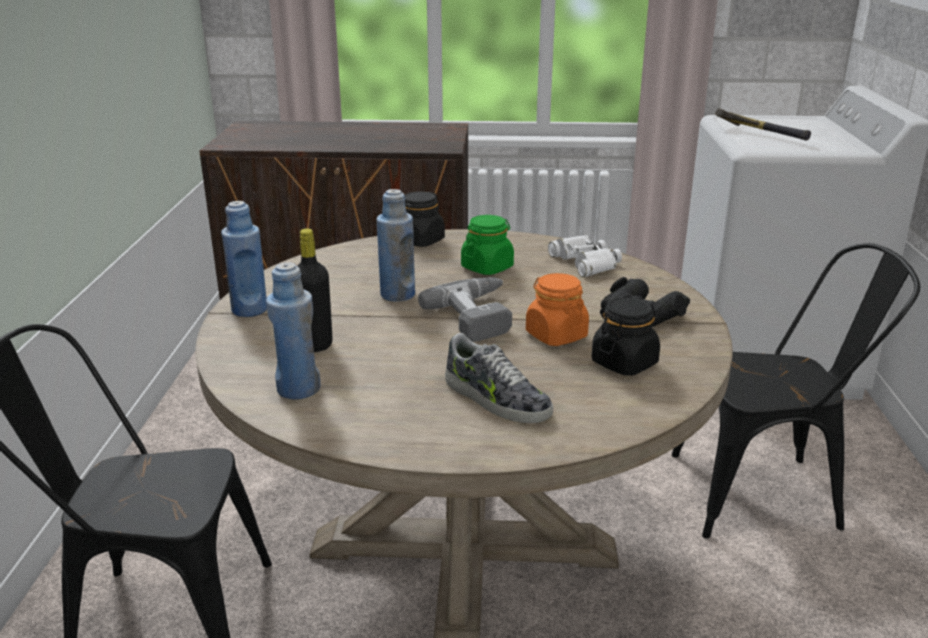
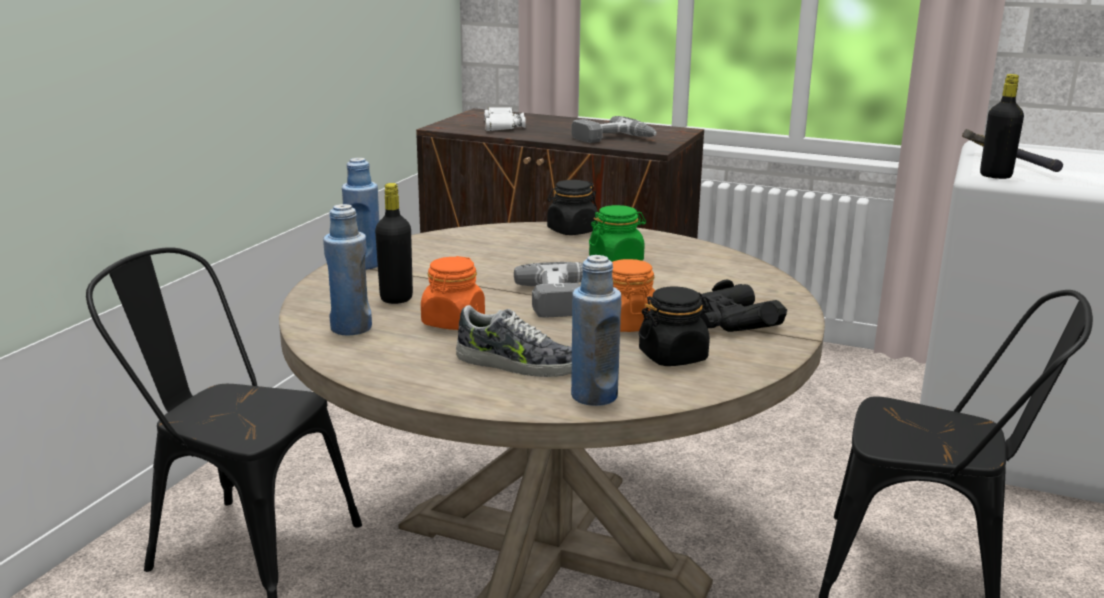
camera: 20 degrees right, 5 degrees down
blue bottle [377,189,415,302] -> blue bottle moved to [571,255,621,406]
shoe [445,333,553,423] -> shoe turned 45 degrees counterclockwise [456,305,572,377]
white binoculars [548,234,622,277] -> white binoculars moved to [484,107,526,131]
none -> orange jar [421,256,485,330]
none -> power drill [571,116,657,143]
none -> black bottle [980,74,1024,179]

